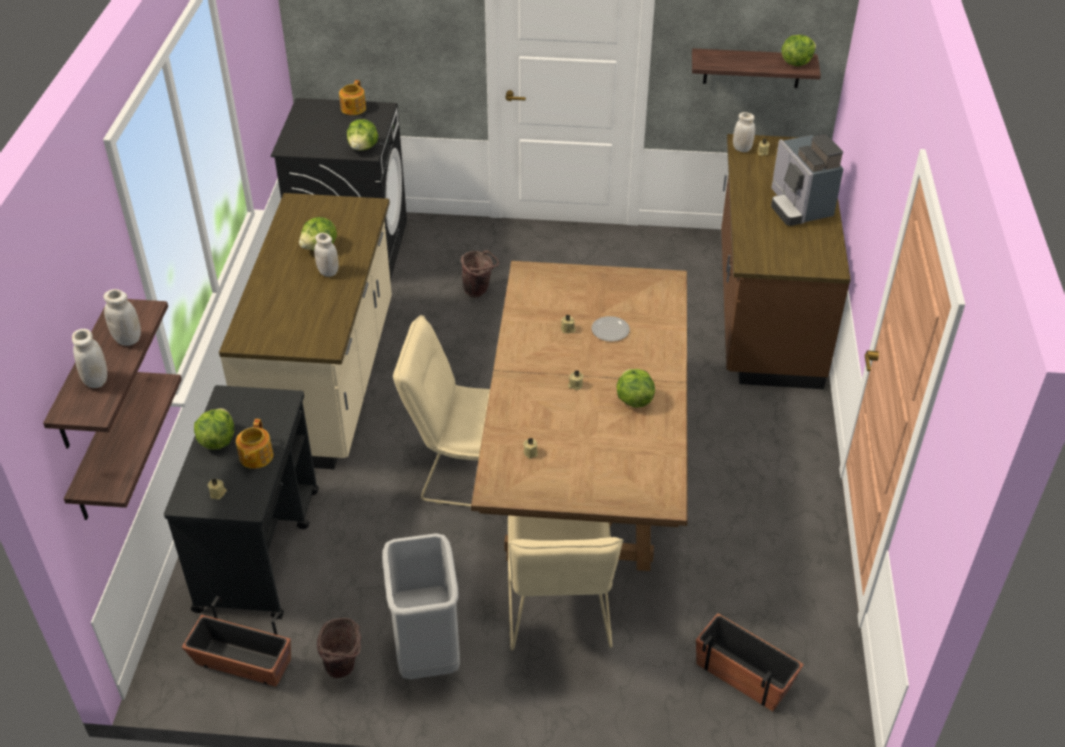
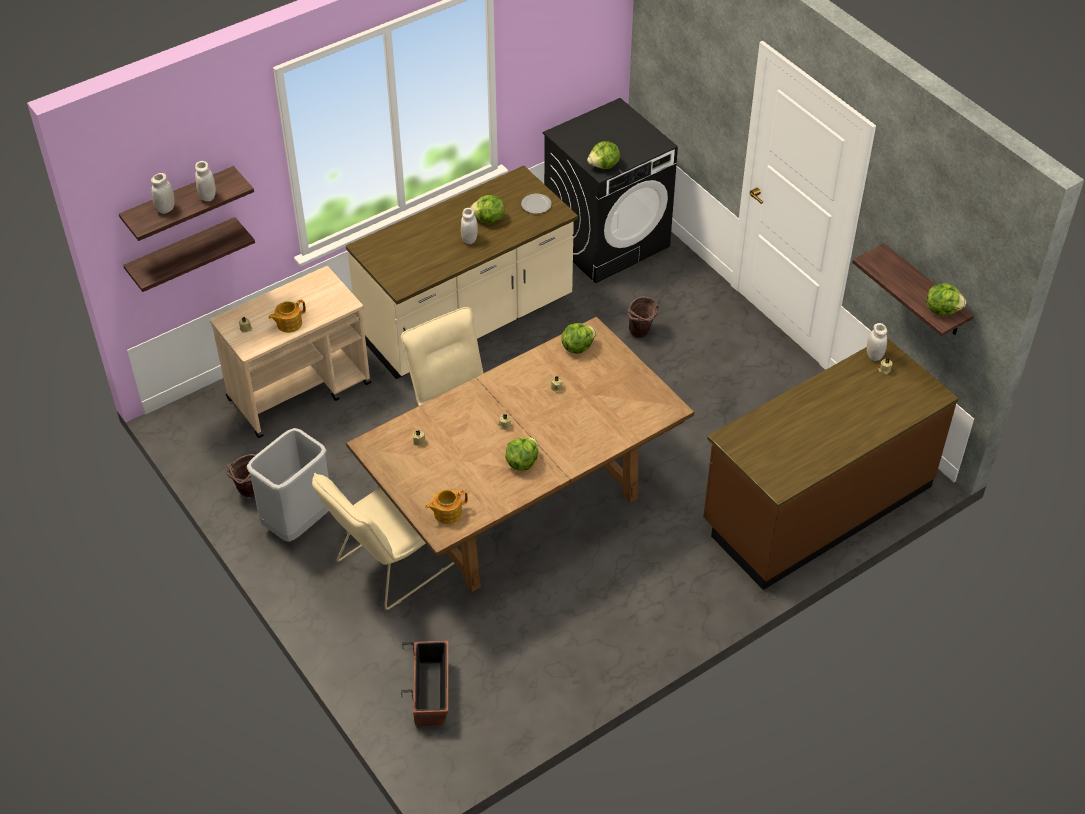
camera: 50 degrees right, 5 degrees up
black cart [164,385,319,619] -> beige cart [210,266,371,438]
planter [182,596,291,687] -> none
lettuce [194,408,234,450] -> lettuce moved to [561,323,596,354]
teapot [339,80,366,115] -> teapot moved to [425,489,468,524]
plate [591,316,630,342] -> plate moved to [521,194,552,214]
coffee machine [771,135,844,226] -> none

